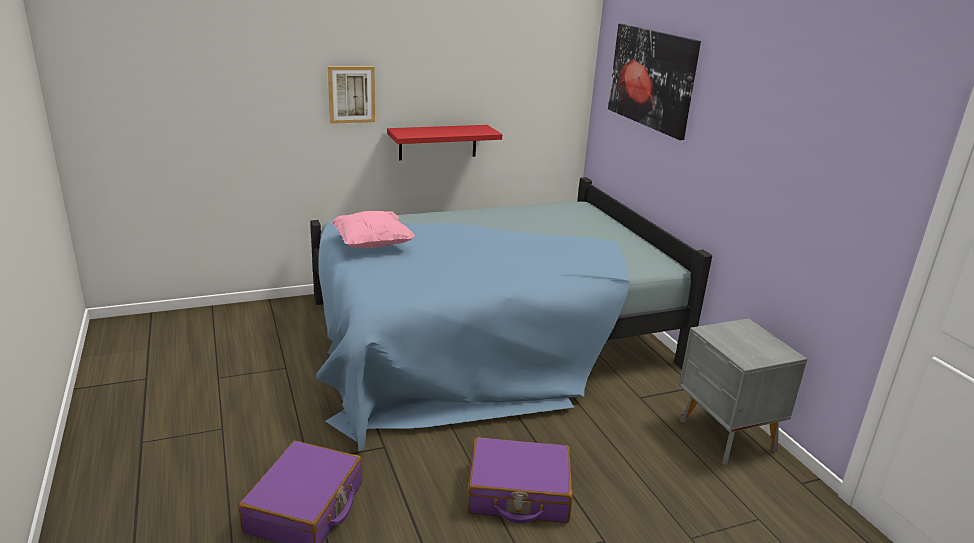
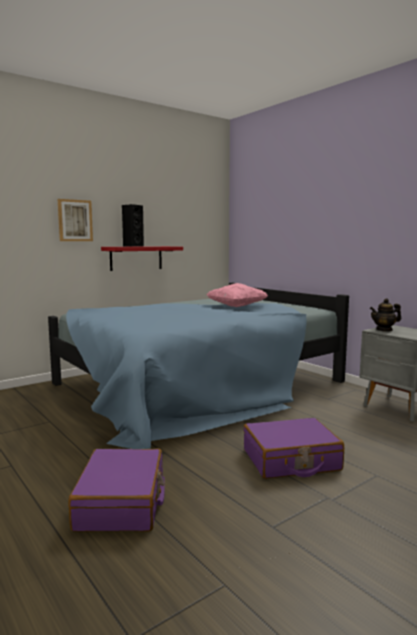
camera: 15 degrees left, 15 degrees down
pink pillow [331,211,415,248] -> pink pillow moved to [207,283,268,307]
picture [608,24,701,140] -> none
none -> black speaker [122,204,144,247]
none -> teapot [370,298,401,331]

